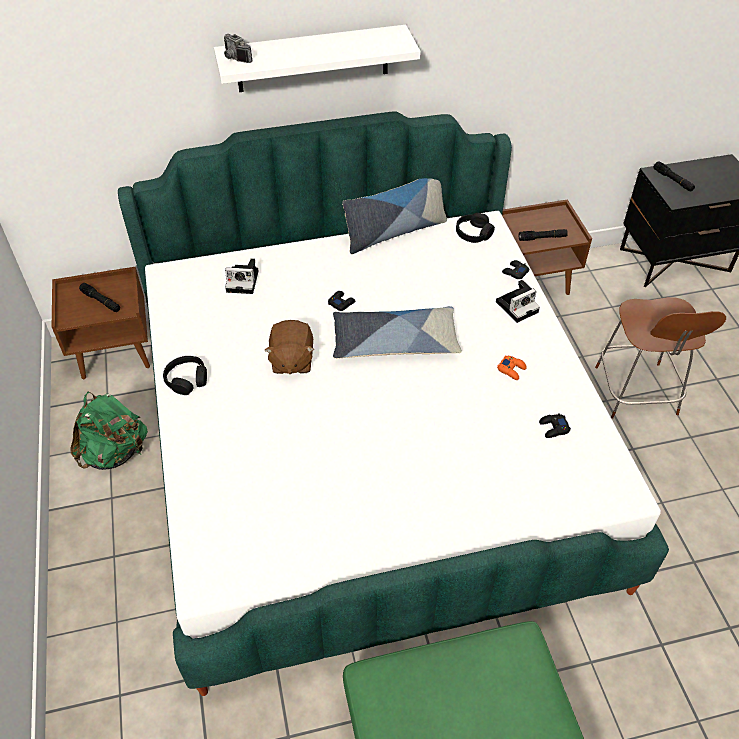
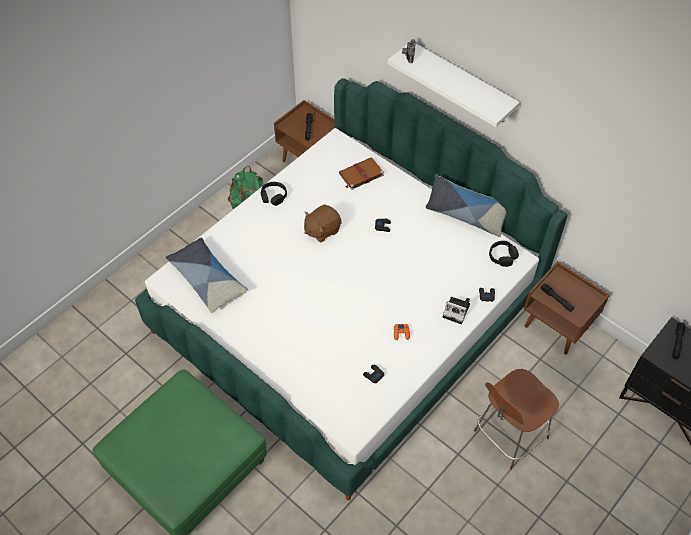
camera: 55 degrees right, 5 degrees up
camera [225,258,258,294] -> brown book [339,157,384,190]
pillow [333,306,462,359] -> pillow moved to [166,237,248,313]

